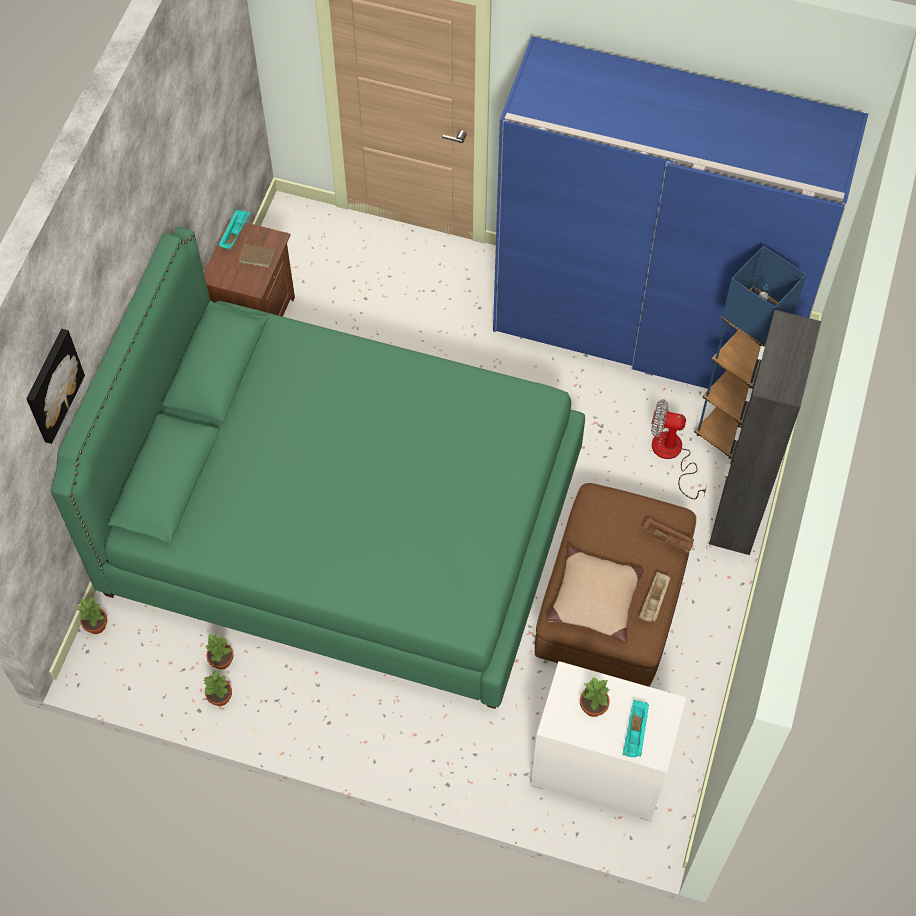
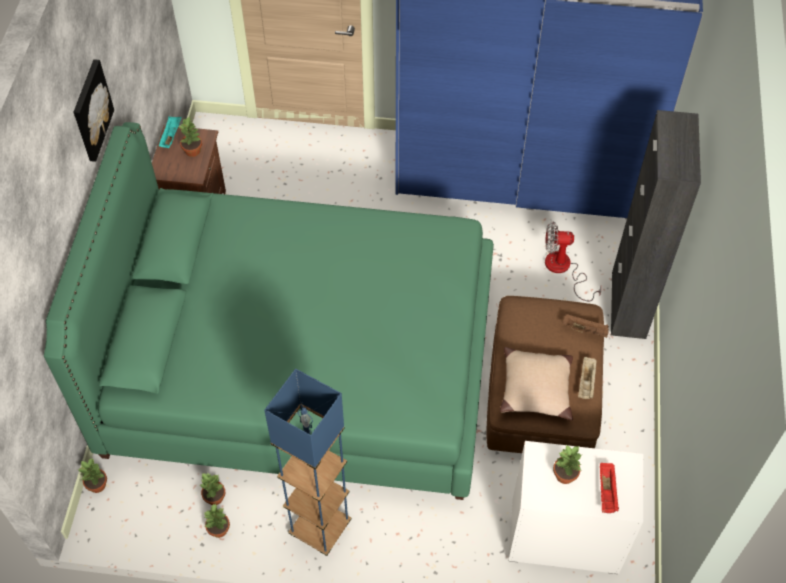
camera: 10 degrees left, 5 degrees down
picture [26,329,85,444] -> picture moved to [73,59,114,162]
brown book [239,238,275,268] -> potted plant [178,117,202,157]
turquoise tray [622,700,649,757] -> red tray [600,463,619,513]
blue floor lamp [694,246,807,459] -> blue floor lamp moved to [264,369,351,556]

